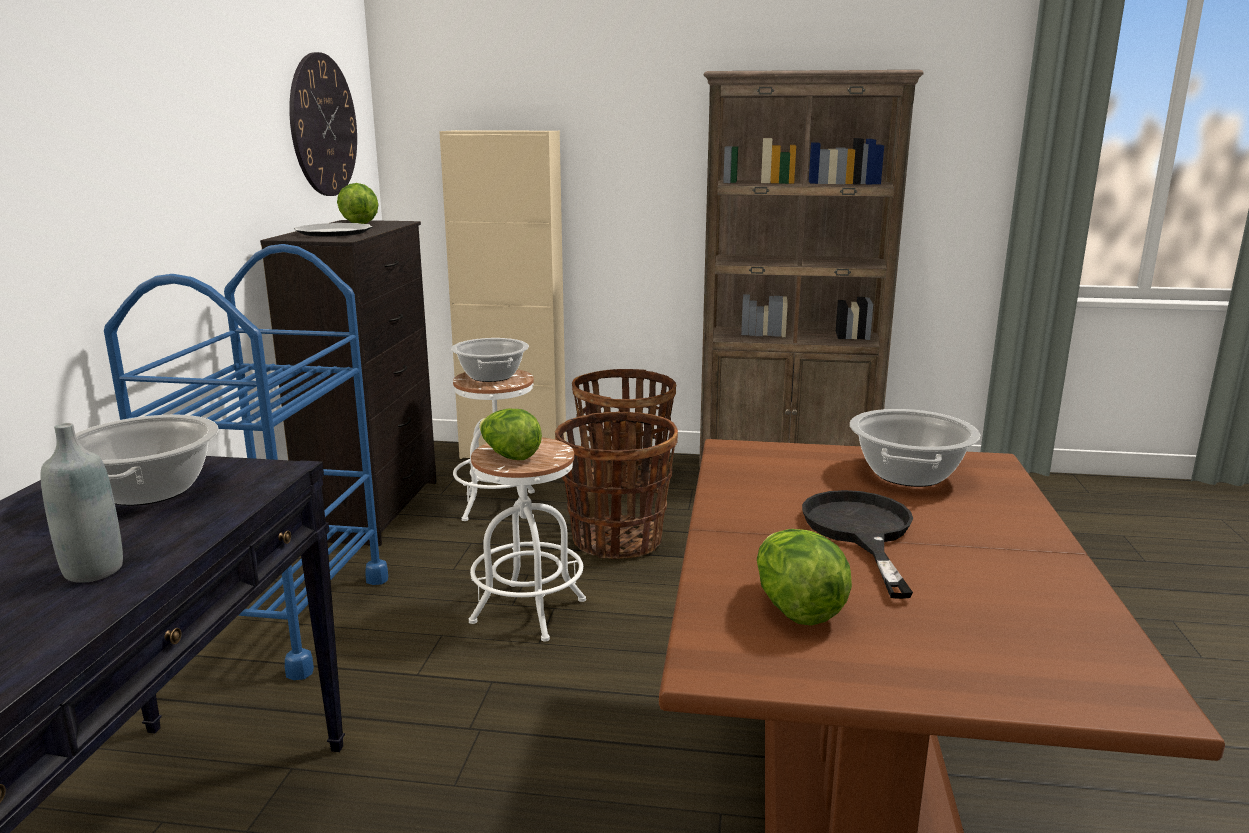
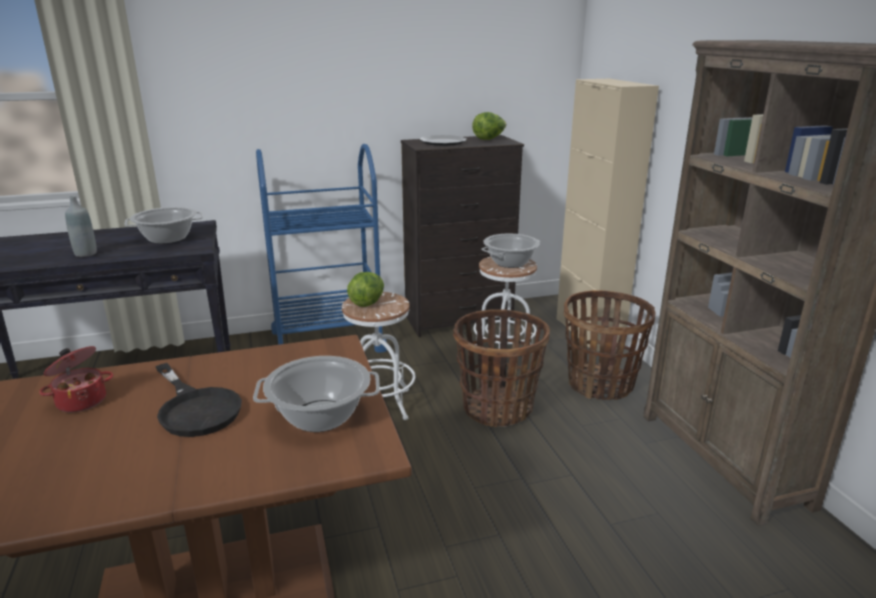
camera: 65 degrees right, 5 degrees up
wall clock [289,52,357,196] -> none
lettuce [757,529,852,626] -> cooking pot [39,346,113,412]
black frying pan [802,490,913,599] -> black frying pan turned 75 degrees clockwise [155,363,242,437]

